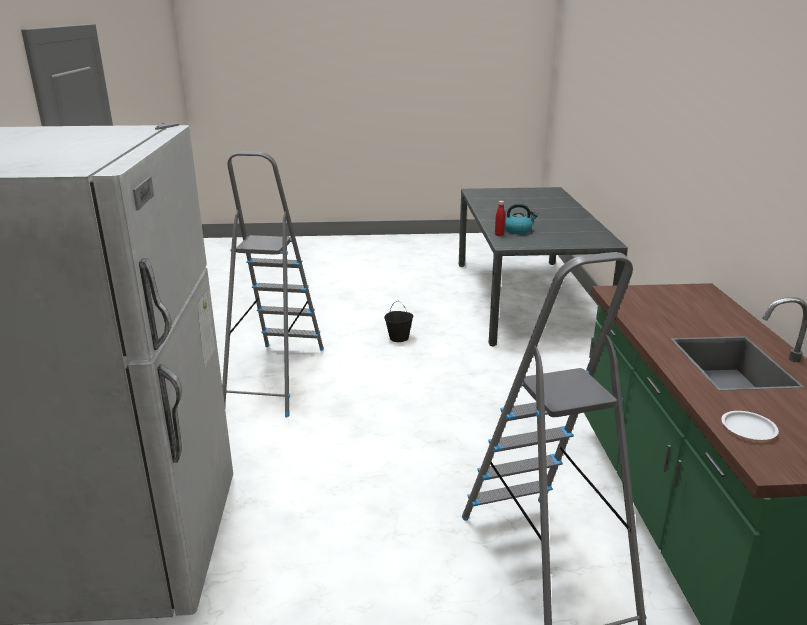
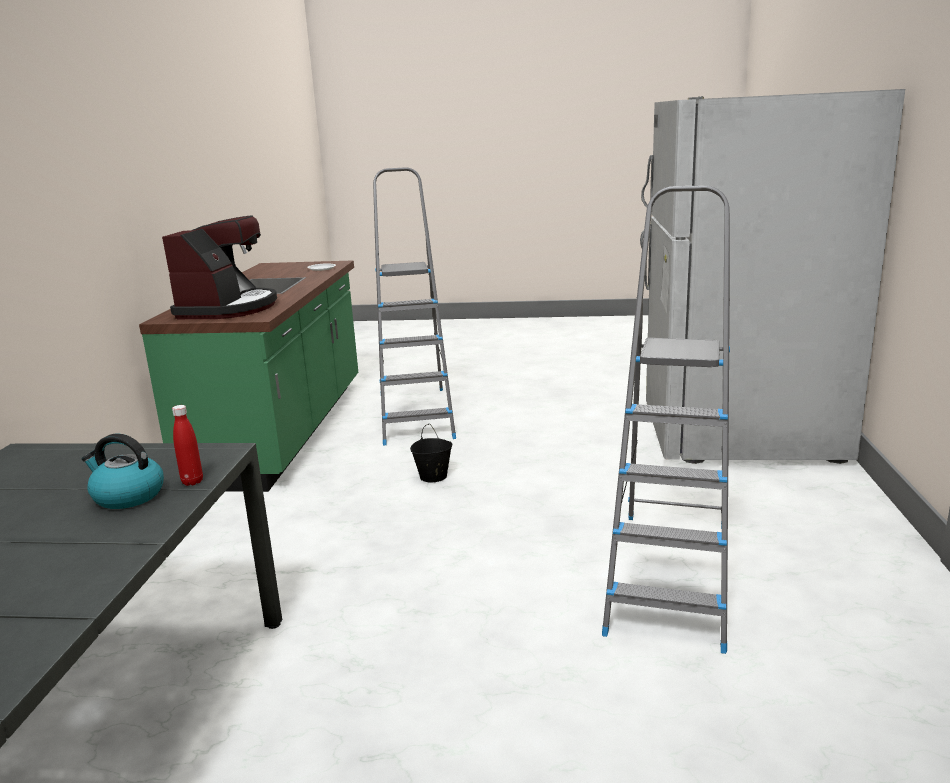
camera: 170 degrees left, 5 degrees down
black bucket [384,301,413,342] -> black bucket moved to [410,424,452,482]
none -> coffee machine [162,215,277,319]

